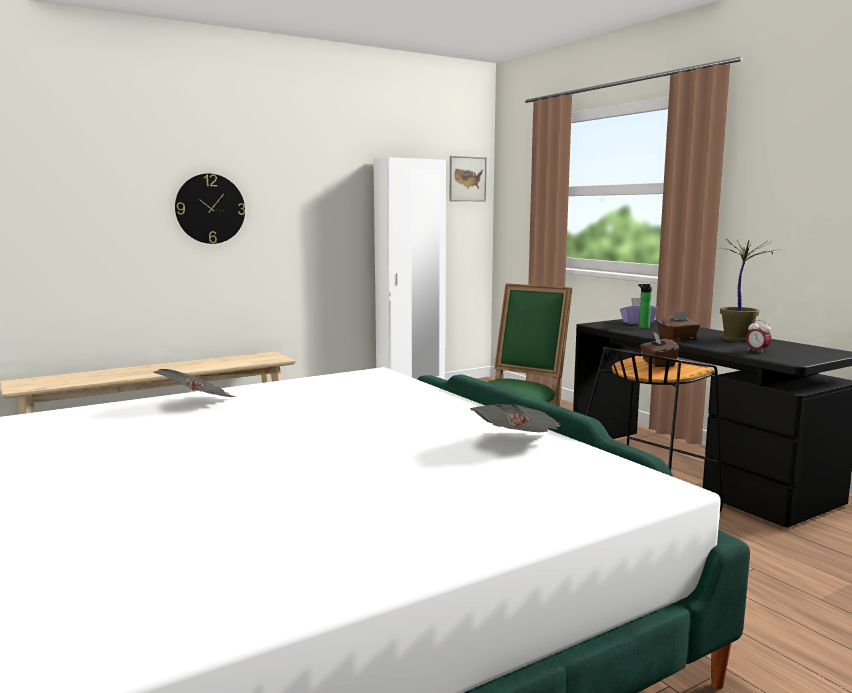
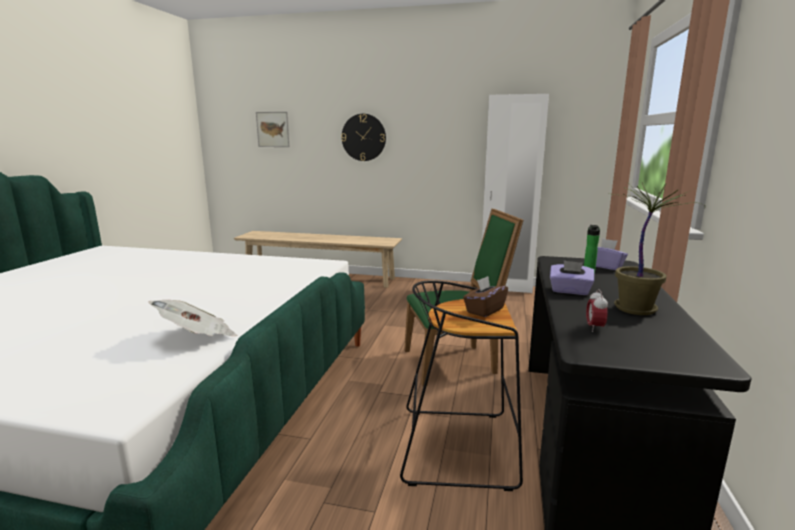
camera: 45 degrees right, 5 degrees up
newspaper [153,369,237,397] -> none
picture [450,156,487,201] -> picture moved to [256,112,290,147]
brown tissue box [657,311,700,341] -> purple tissue box [550,260,594,295]

